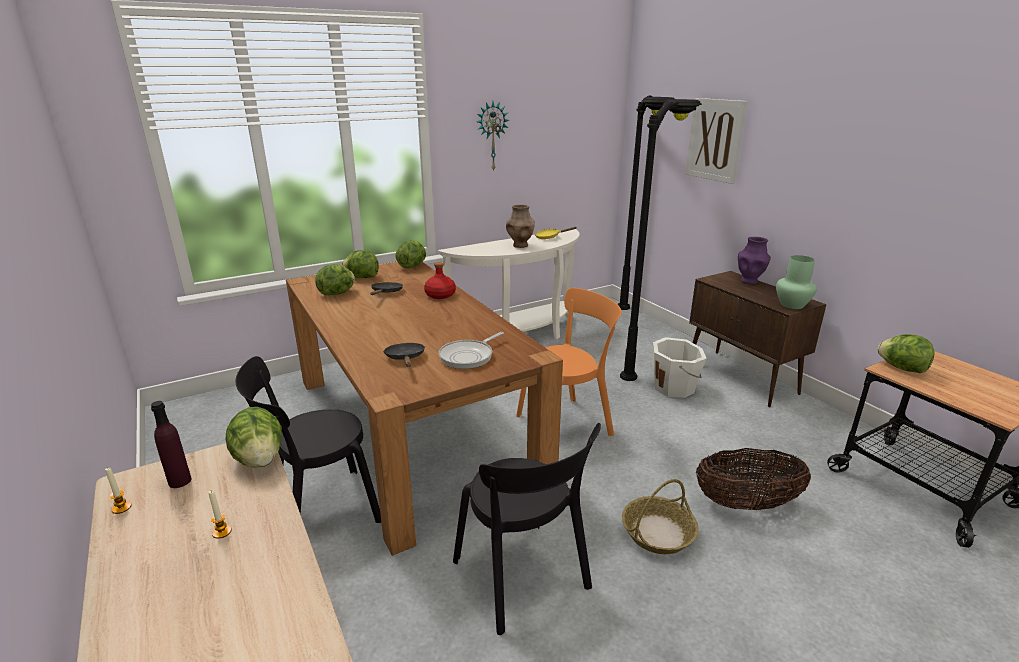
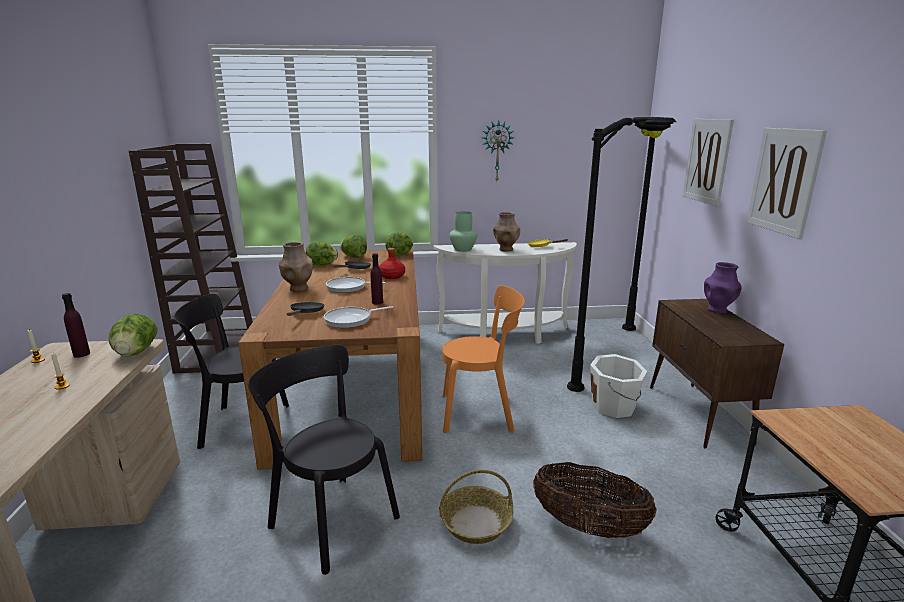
camera: 25 degrees right, 5 degrees down
black chair [453,423,601,635] -> black chair turned 135 degrees clockwise [248,345,400,575]
green vase [776,255,817,309] -> green vase moved to [449,211,477,252]
lettuce [877,334,935,373] -> none
none -> brown bookcase [129,144,253,373]
none -> brown vase [279,242,313,292]
none -> frying pan [326,277,386,293]
none -> purple bottle [370,253,383,305]
none -> picture [746,128,827,239]

